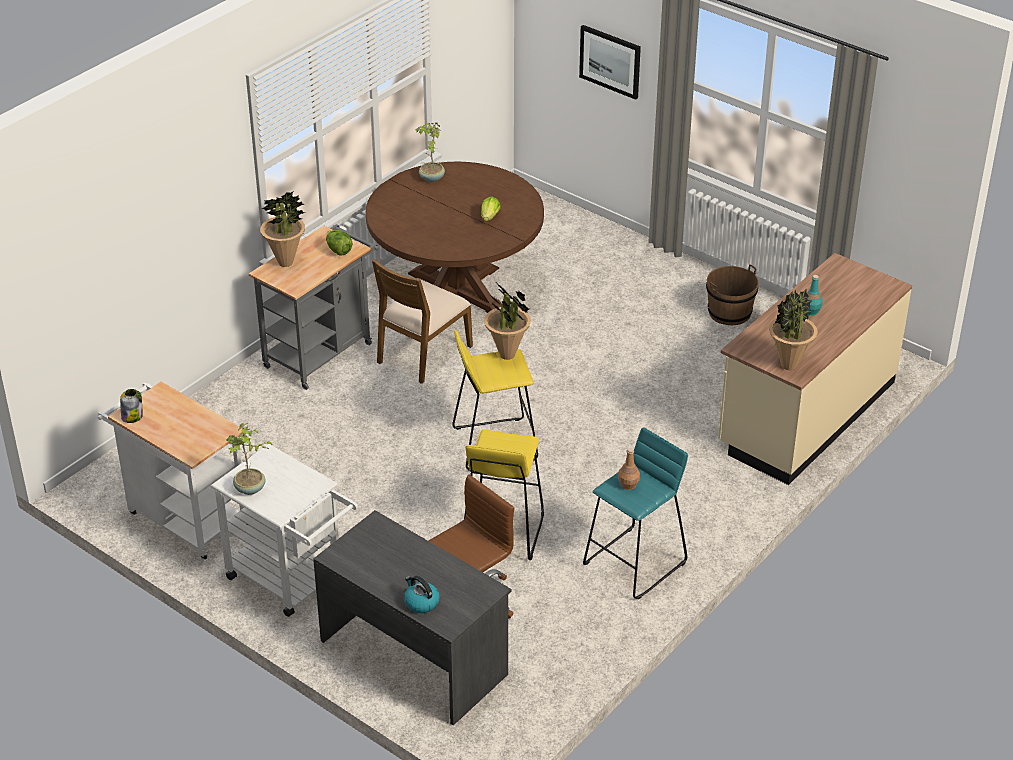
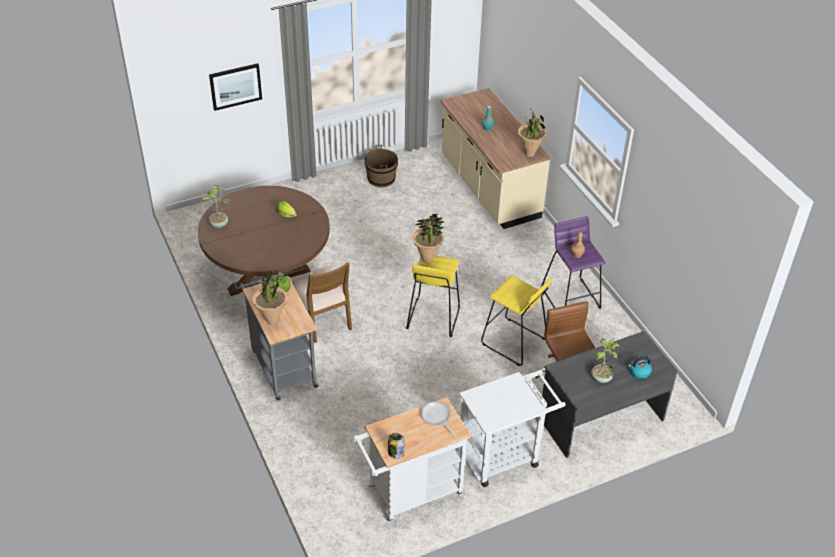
camera: 65 degrees left, 5 degrees up
potted plant [226,423,273,495] -> potted plant moved to [591,338,619,383]
turquoise stool [583,427,688,599] -> purple stool [541,216,605,309]
none -> frying pan [421,401,457,436]

